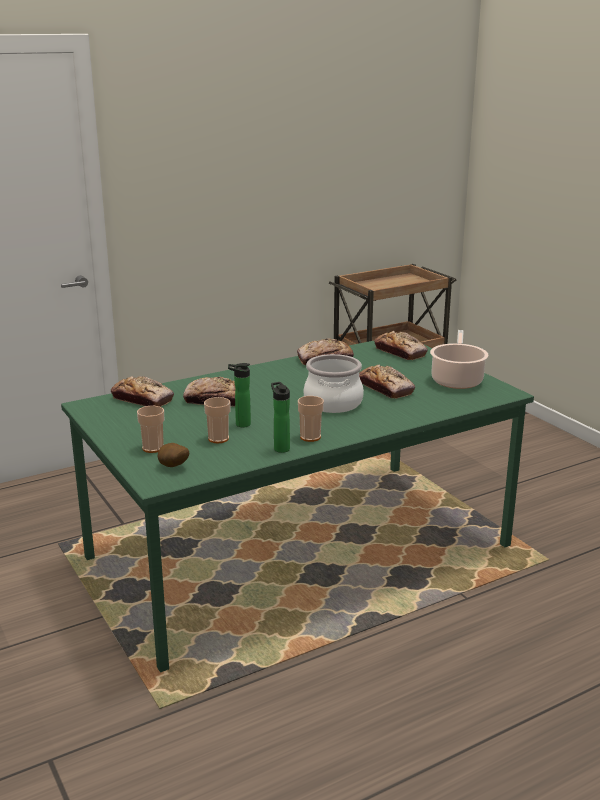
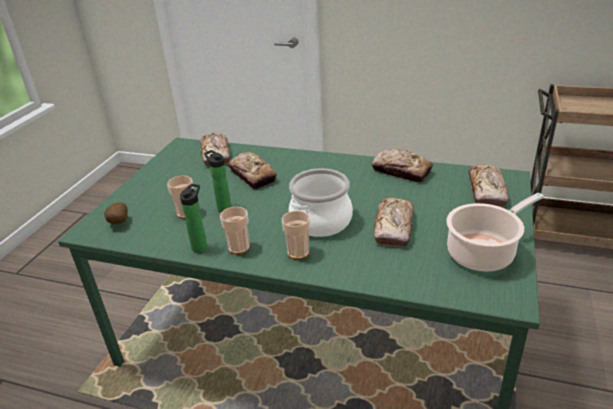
camera: 50 degrees right, 10 degrees up
cup [137,406,164,453] -> cup moved to [282,211,310,260]

